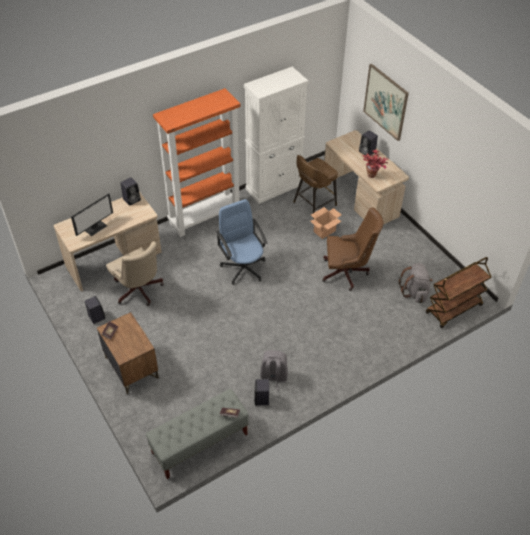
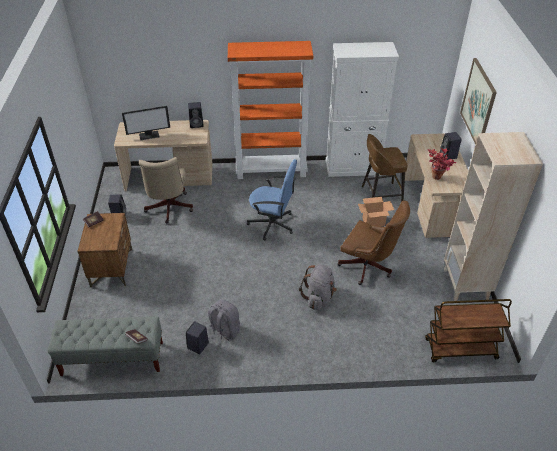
camera: 30 degrees right, 5 degrees down
blue office chair [216,199,268,285] -> blue office chair turned 105 degrees clockwise [247,159,297,241]
grey backpack [399,263,433,303] -> grey backpack moved to [299,264,337,310]
none -> beige bookcase [444,132,543,301]

